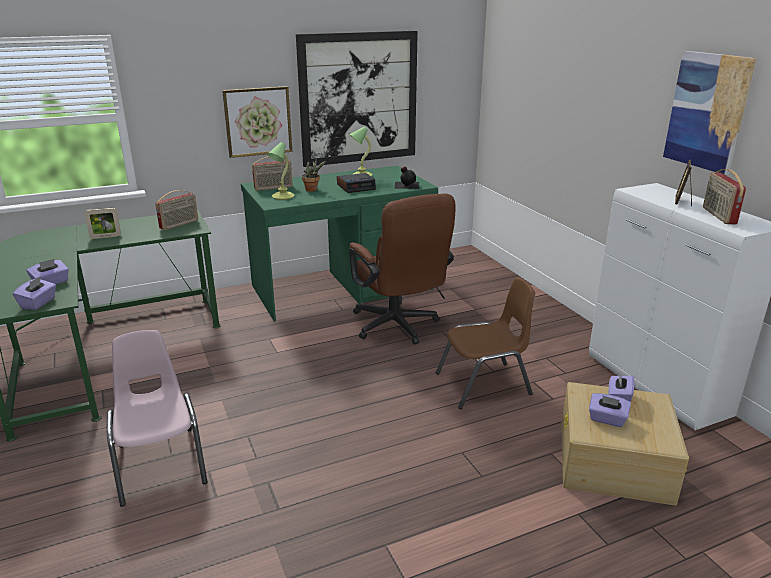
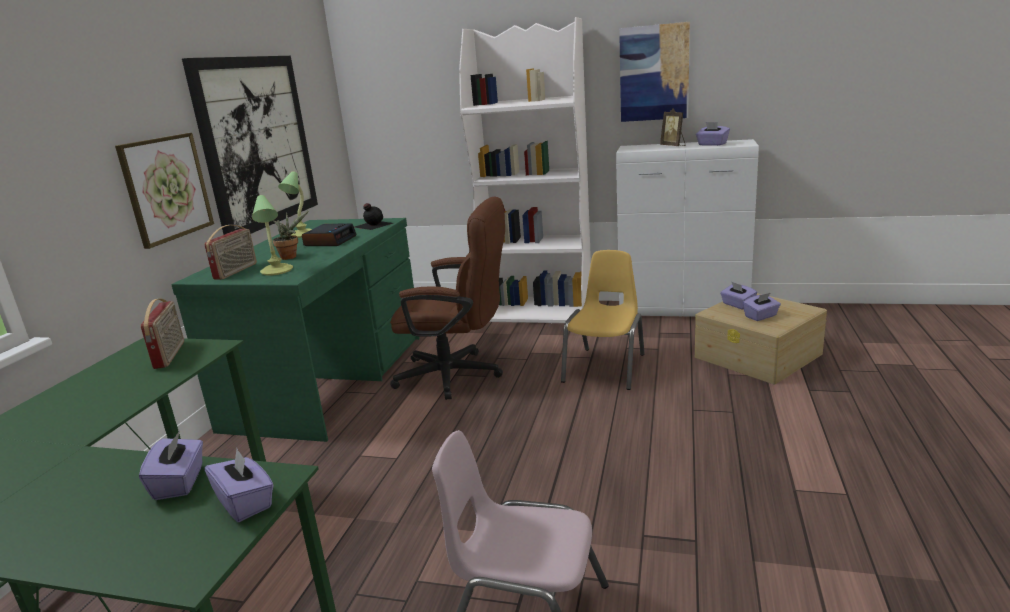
camera: 50 degrees left, 5 degrees down
picture frame [84,208,121,239] -> none
brown chair [436,278,535,409] -> yellow chair [561,250,645,390]
radio [703,169,746,224] -> purple tissue box [696,122,730,146]
none -> white bookcase [459,17,591,323]

